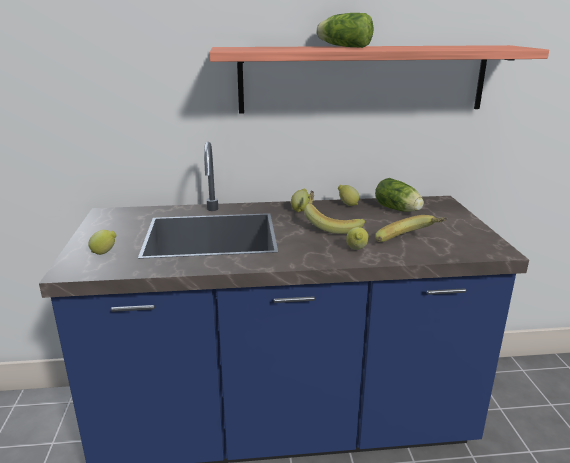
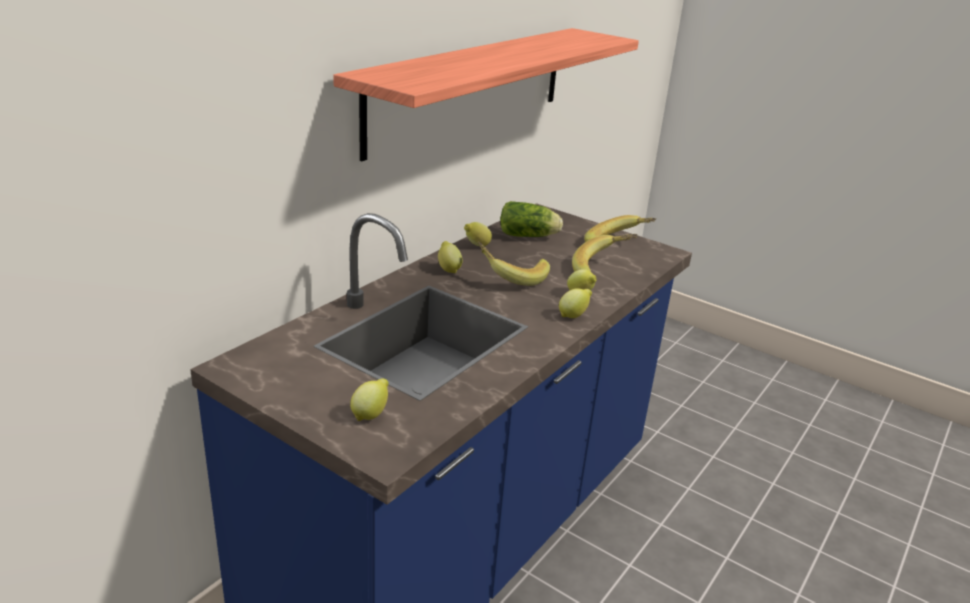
camera: 50 degrees left, 5 degrees up
lettuce [316,13,373,48] -> none
none -> lemon [559,288,592,318]
none -> banana [584,215,656,242]

